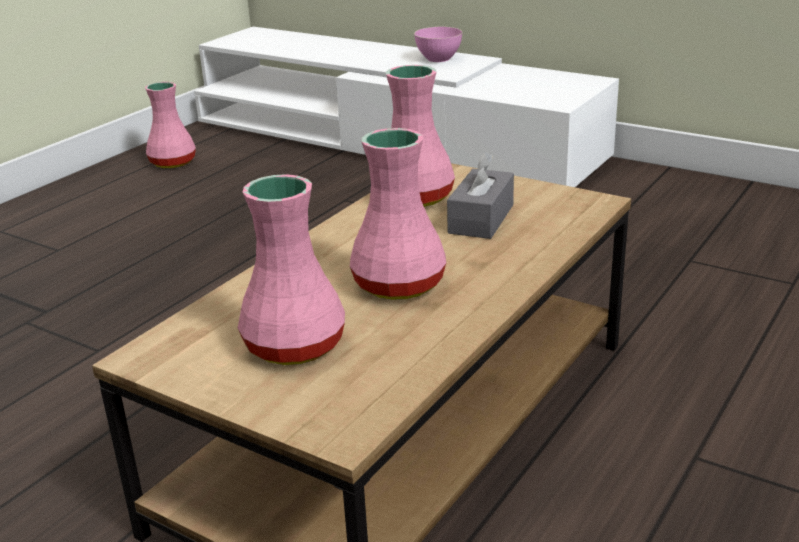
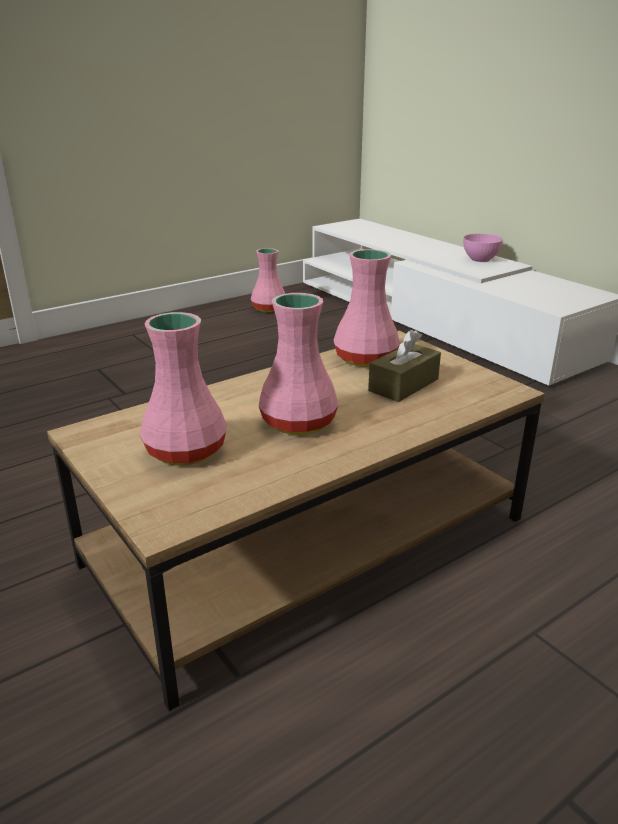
camera: 20 degrees right, 0 degrees up
grey tissue box [447,152,514,239] -> brown tissue box [368,329,441,402]

